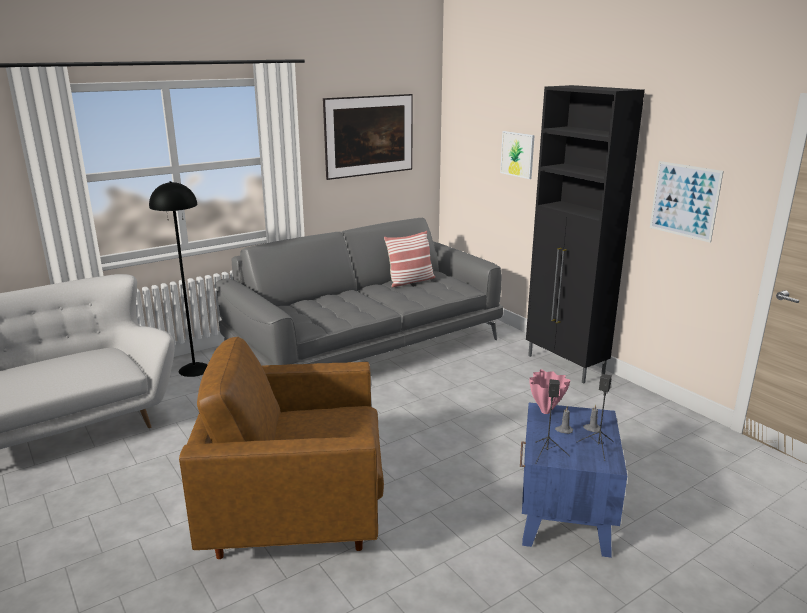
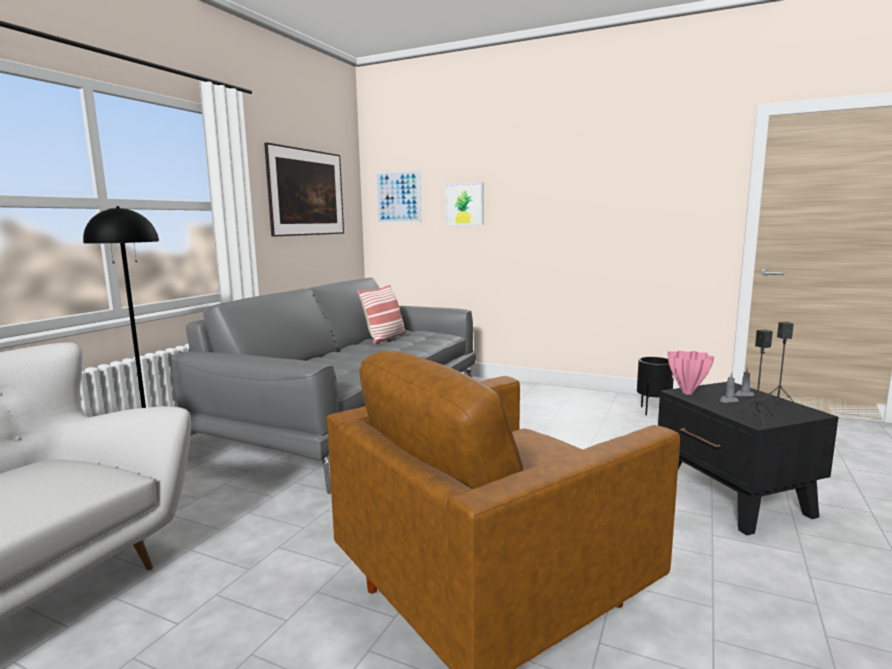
camera: 30 degrees left, 10 degrees down
blue side table [520,403,627,558] -> black side table [658,382,838,535]
black cabinet [526,85,645,383] -> none
picture [650,161,724,243] -> picture moved to [376,170,421,223]
none -> black planter [637,357,674,416]

